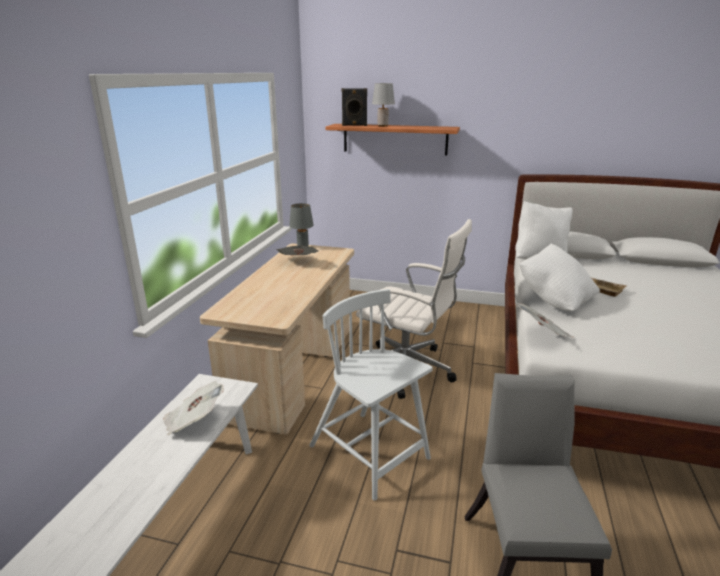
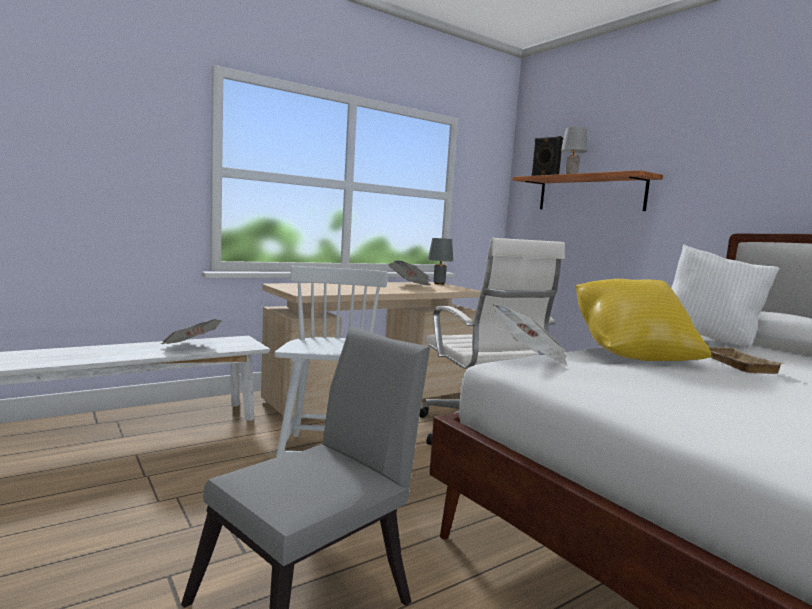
camera: 40 degrees right, 15 degrees down
white pillow [519,244,600,311] -> yellow pillow [575,279,711,361]

